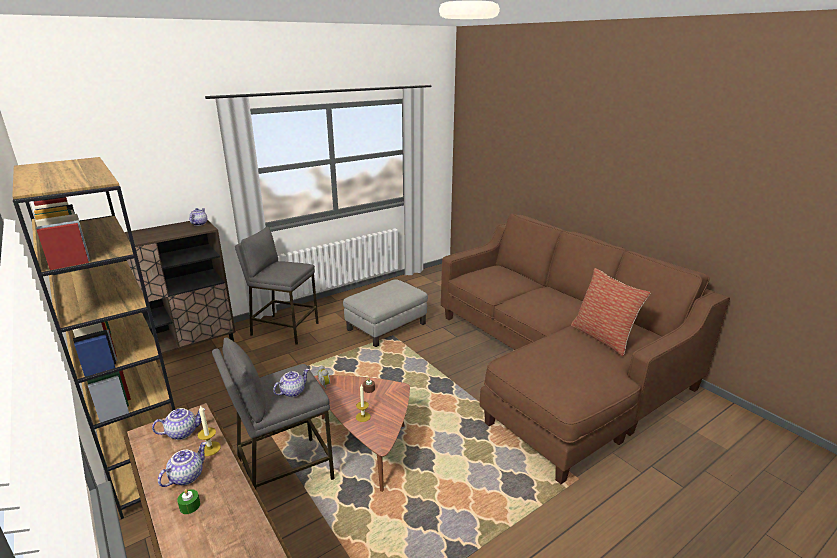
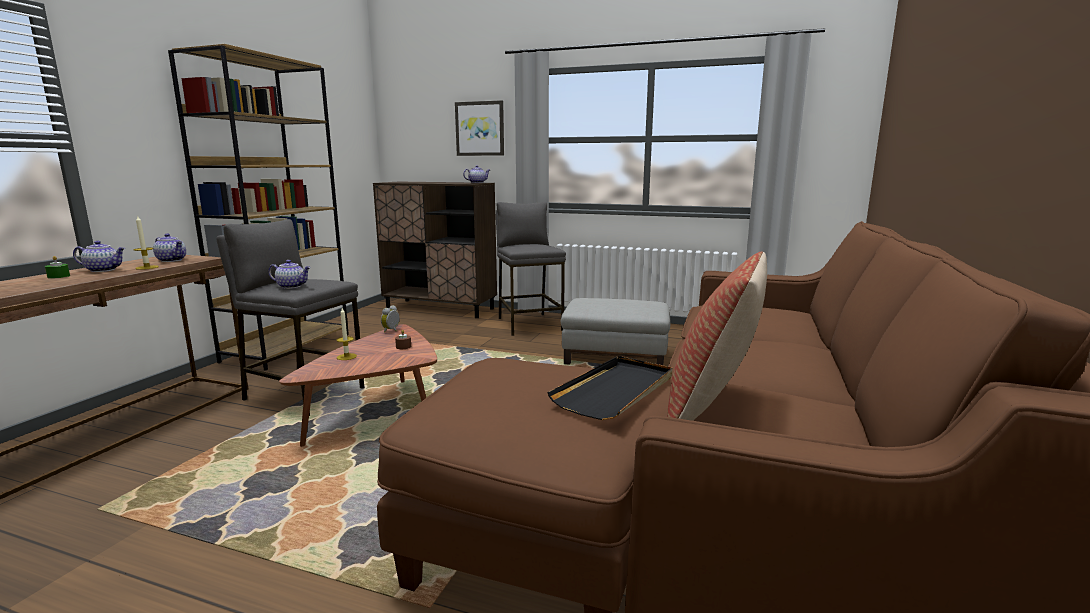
camera: 55 degrees right, 10 degrees down
none -> picture [455,100,504,156]
none -> black tray [547,356,672,420]

